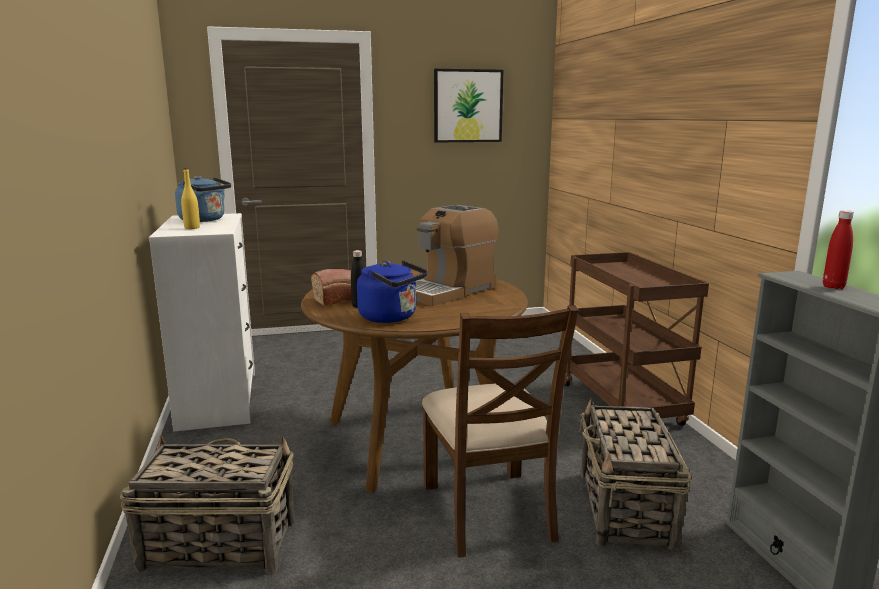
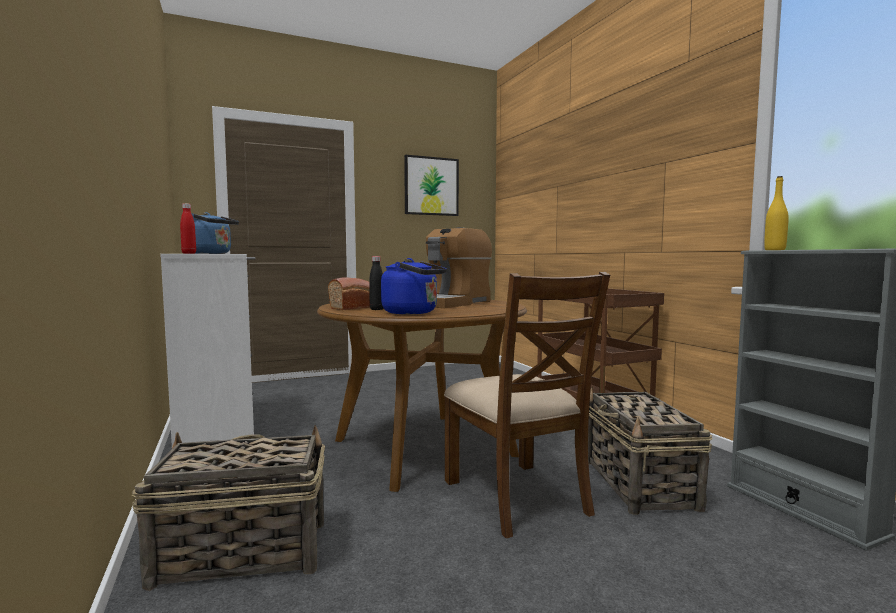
camera: 10 degrees left, 10 degrees down
yellow bottle [181,168,200,229] -> yellow bottle moved to [764,176,789,250]
red bottle [823,210,854,289] -> red bottle moved to [180,203,196,254]

